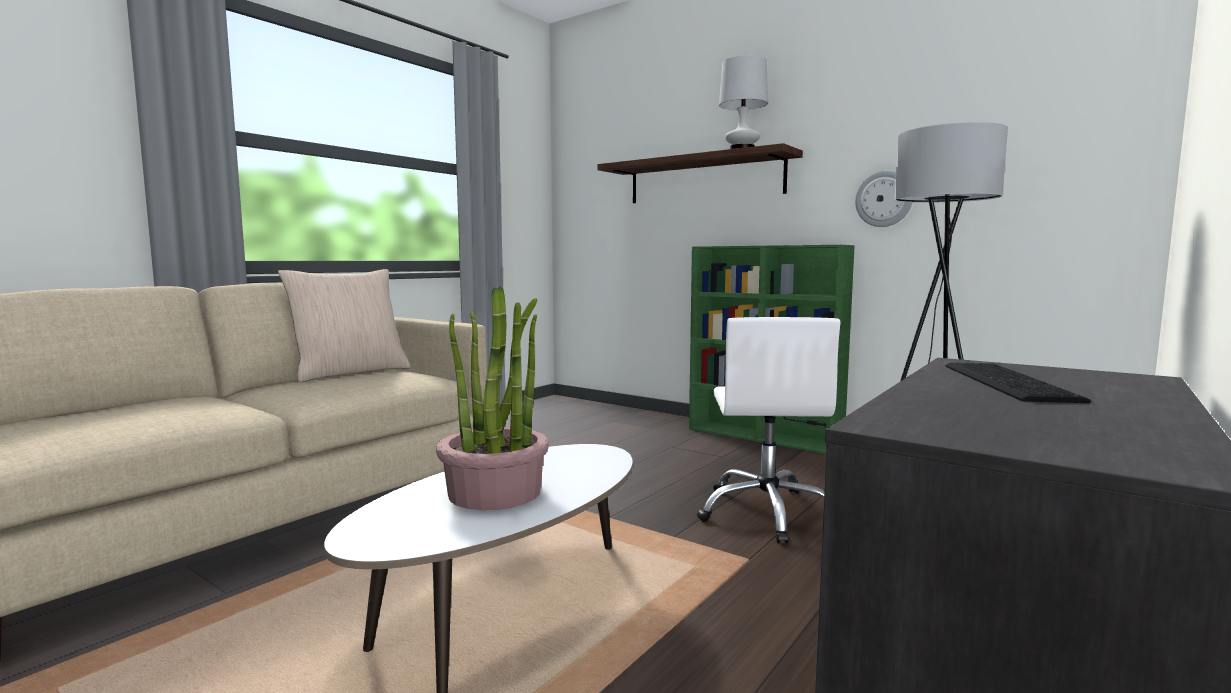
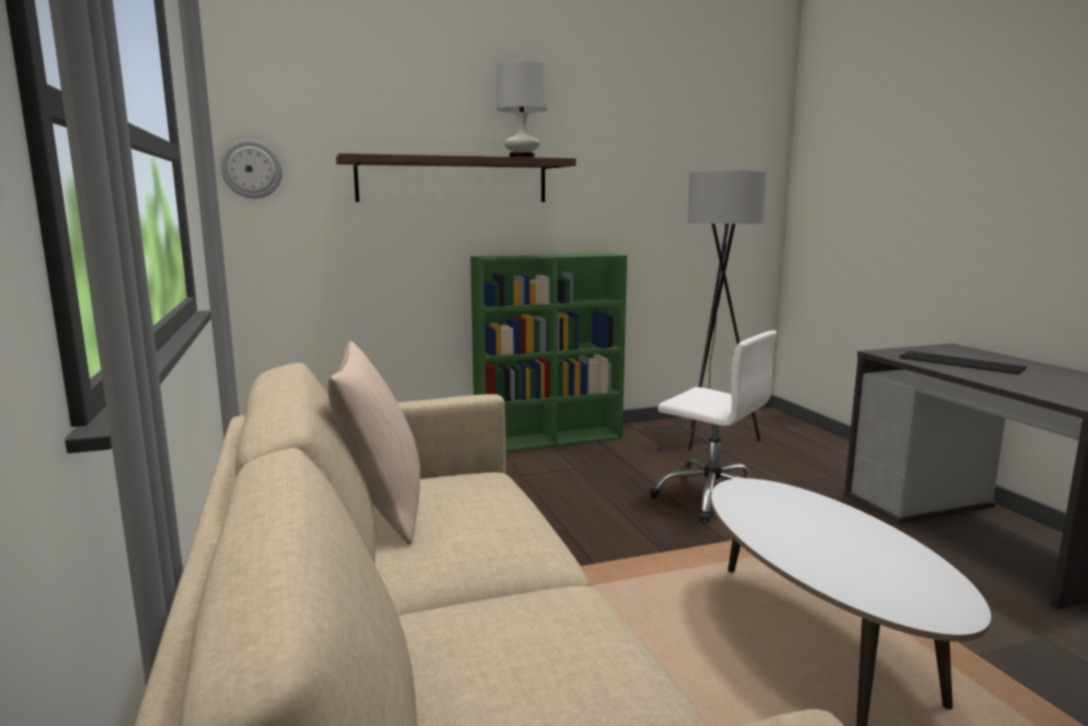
camera: 55 degrees left, 5 degrees up
potted plant [436,287,549,510] -> none
wall clock [855,171,912,227] -> wall clock moved to [221,140,282,199]

